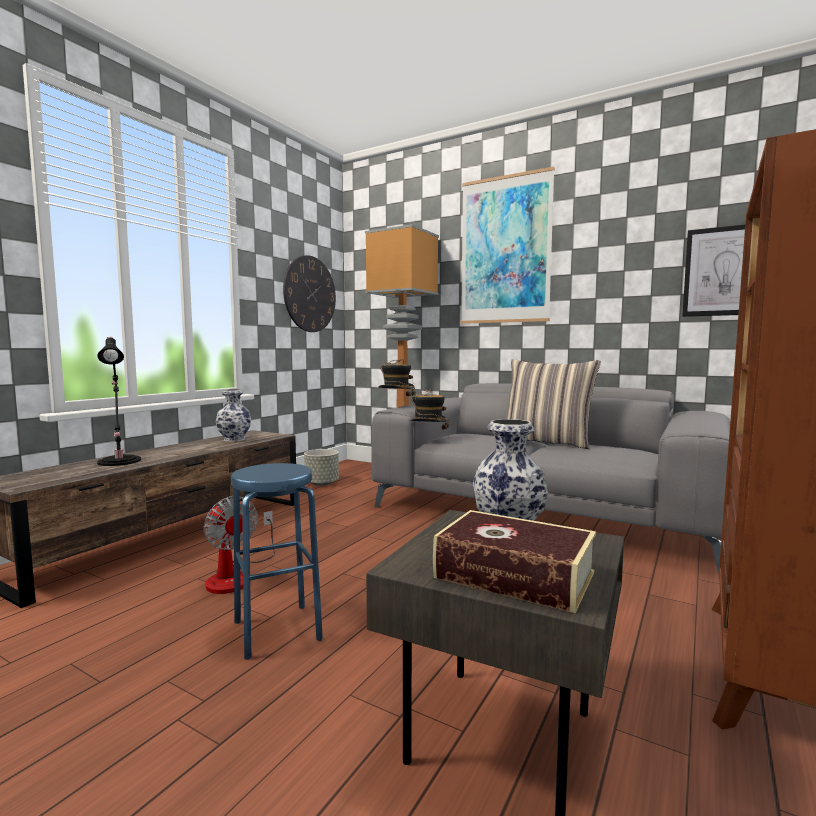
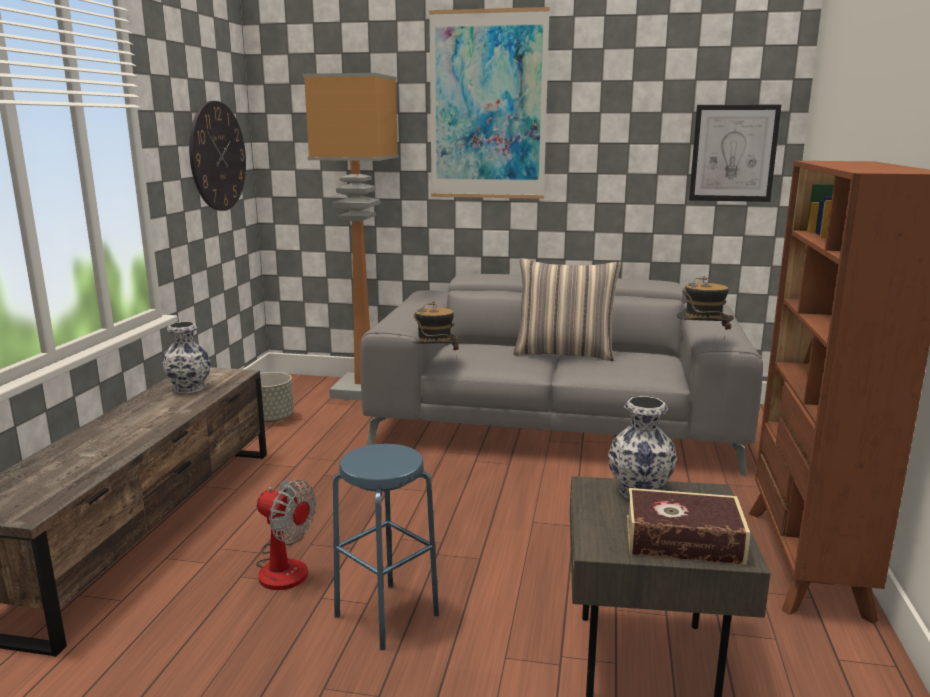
camera: 20 degrees left, 10 degrees up
black table lamp [97,337,141,466] -> none
hat [378,359,416,396] -> hat moved to [676,276,734,339]

